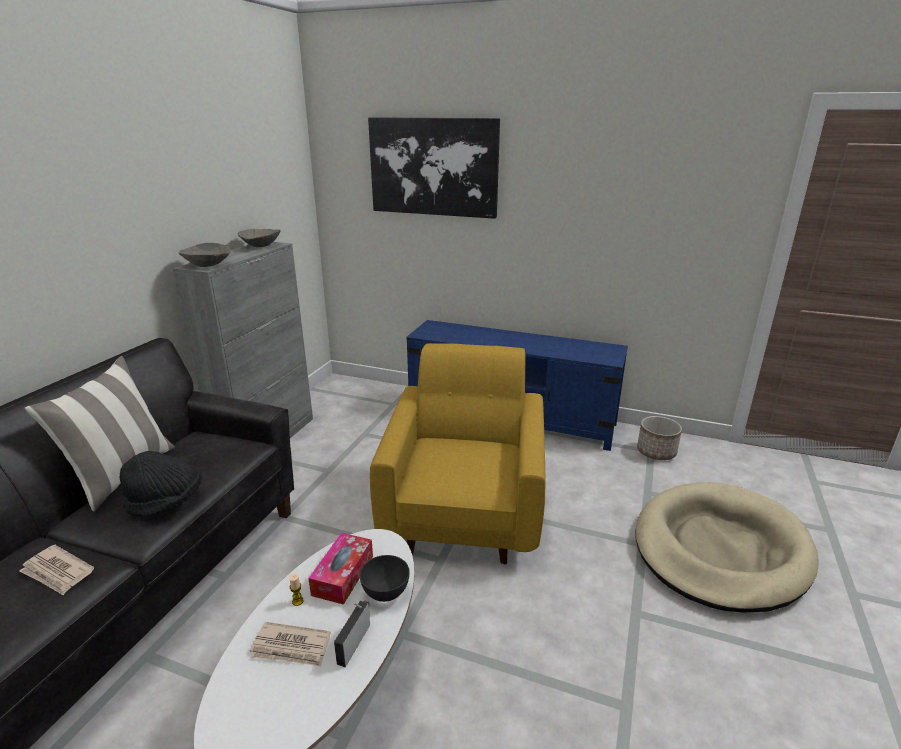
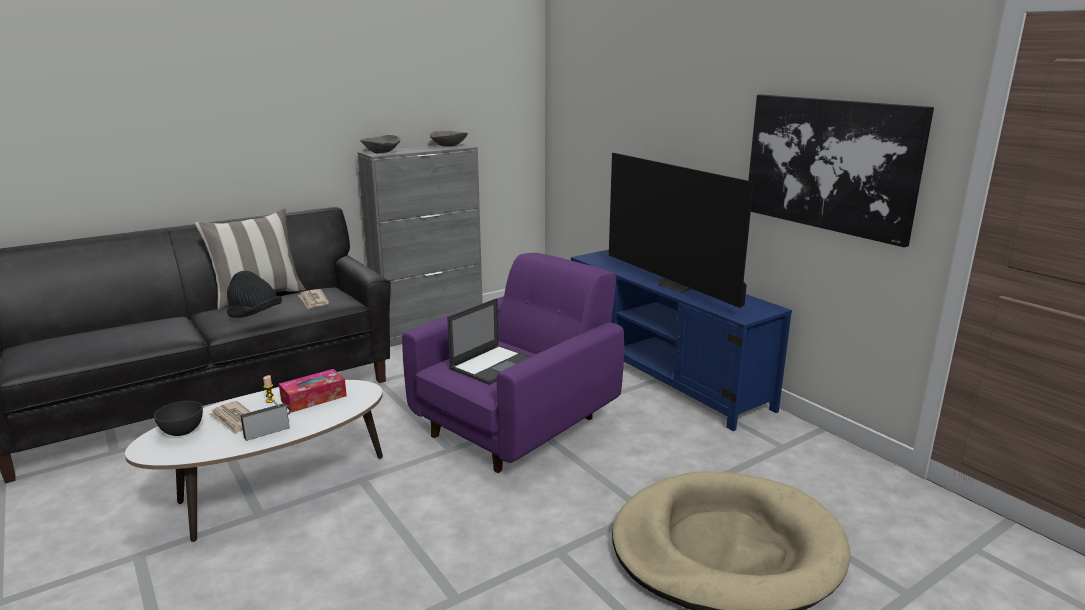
camera: 35 degrees right, 5 degrees down
newspaper [19,545,94,595] -> newspaper moved to [298,289,329,309]
grey bowl [360,555,410,602] -> grey bowl moved to [154,401,203,436]
picture [368,117,500,219] -> picture moved to [748,94,934,247]
yellow armchair [370,343,545,564] -> purple armchair [402,253,624,473]
planter [637,416,682,460] -> none
none -> laptop [447,298,530,385]
none -> television [609,153,754,308]

